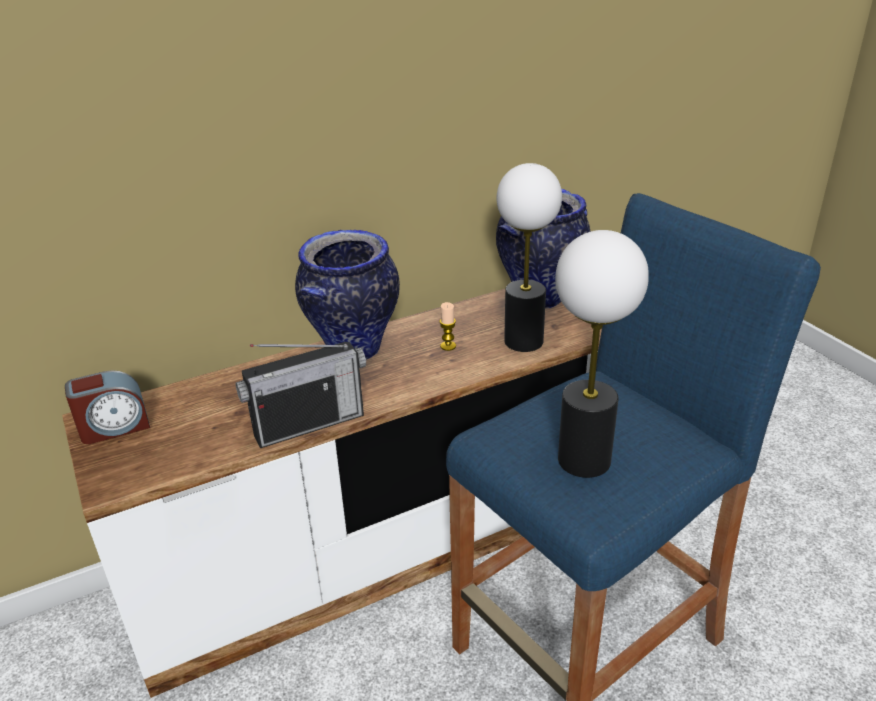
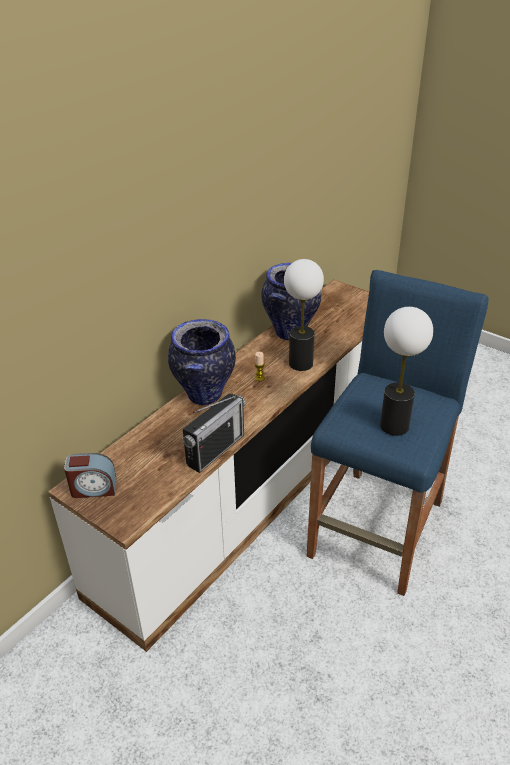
camera: 25 degrees left, 5 degrees up
alarm clock [65,370,150,444] -> alarm clock turned 45 degrees clockwise [64,453,117,498]

